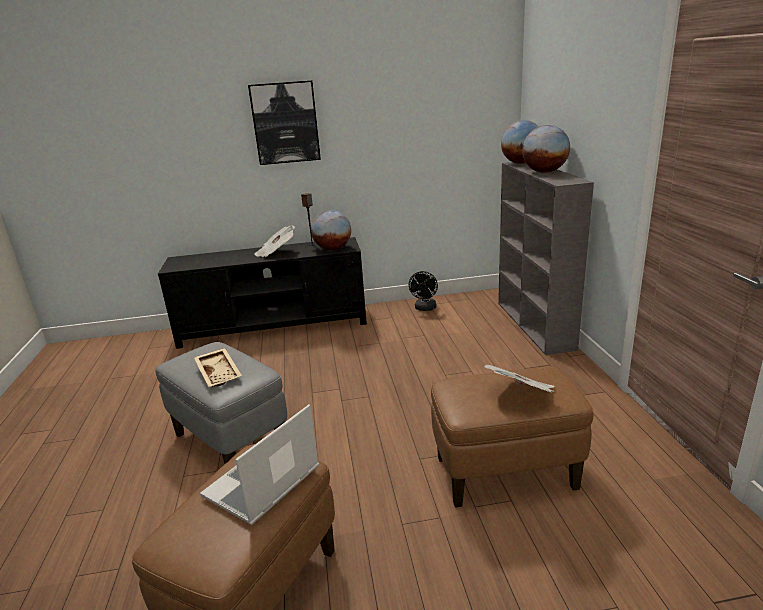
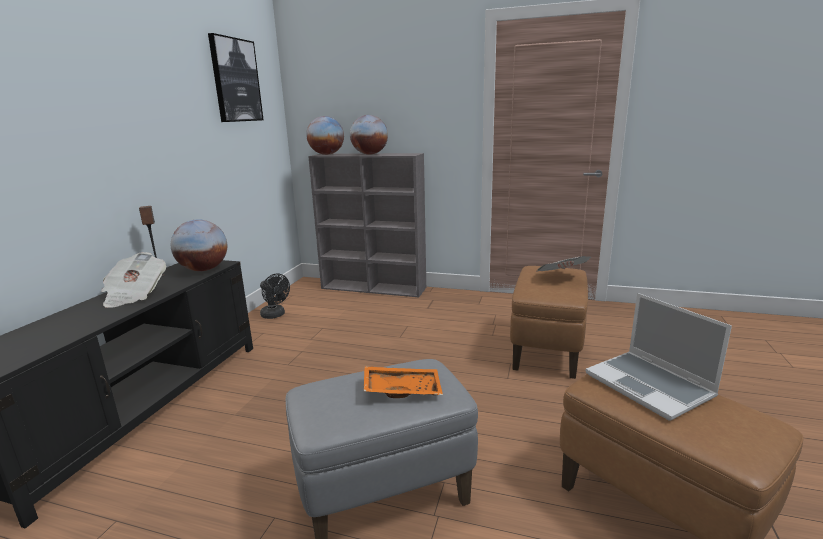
camera: 65 degrees left, 5 degrees down
beige tray [194,348,242,387] -> orange tray [364,366,443,398]
picture [248,80,321,165] -> picture moved to [208,33,264,122]

